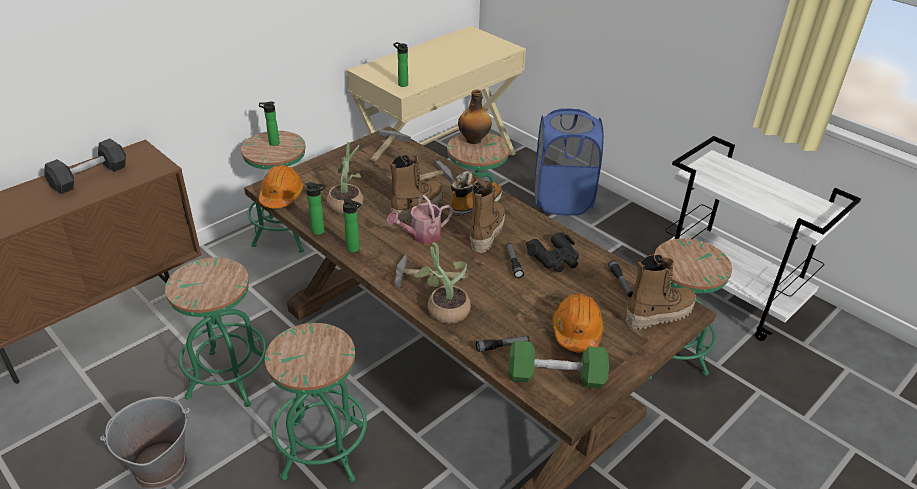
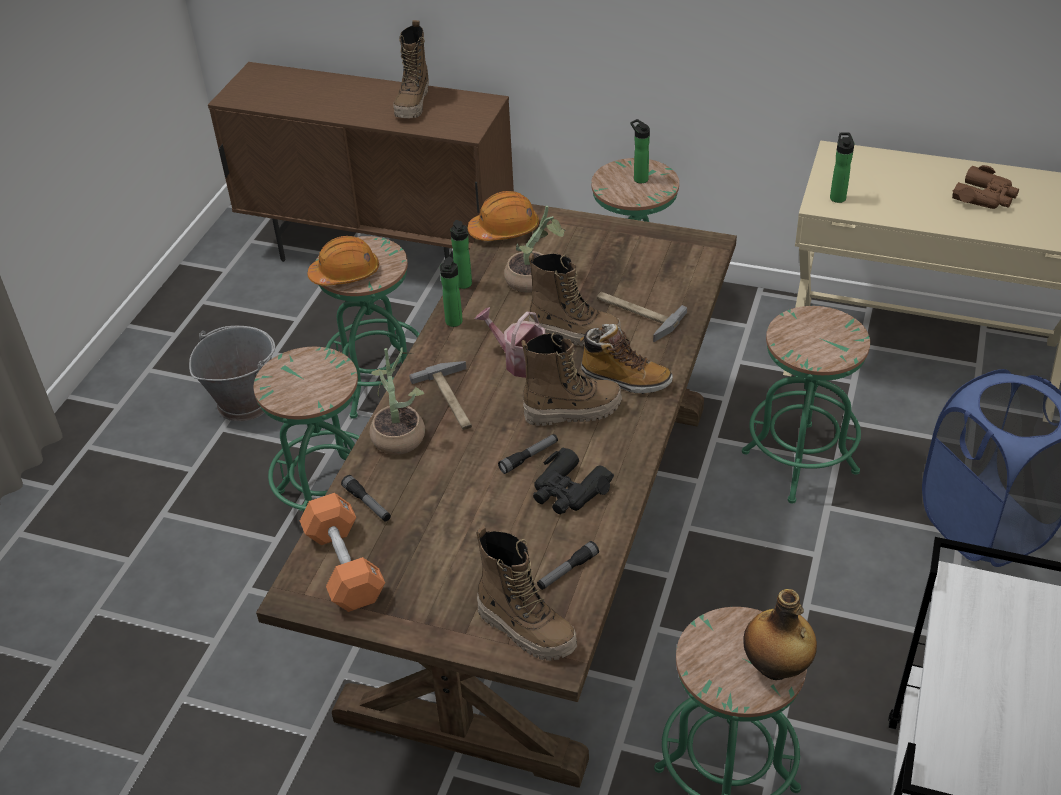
camera: 65 degrees right, 5 degrees up
black dumbbell [44,138,126,194] -> boot [393,20,429,118]
hammer [369,129,411,163] -> none
bottle [458,90,492,144] -> bottle moved to [743,589,817,680]
green dumbbell [508,341,609,388] -> orange dumbbell [300,493,385,612]
orange hard hat [552,294,604,353] -> orange hard hat moved to [307,236,379,286]
none -> brown binoculars [952,165,1019,209]

